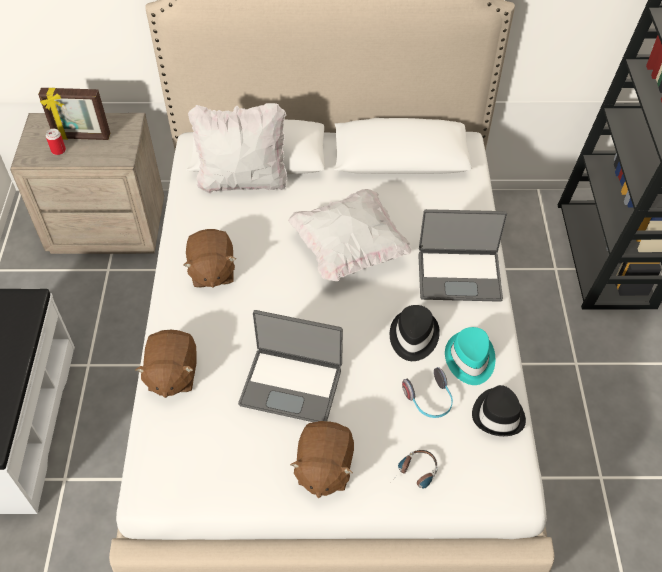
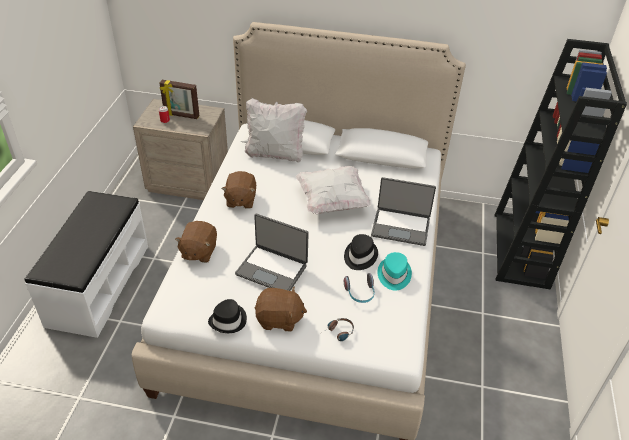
camera: 10 degrees right, 10 degrees down
brown plush toy [290,421,354,498] -> brown plush toy turned 105 degrees counterclockwise [255,286,307,332]
black hat [472,385,526,436] -> black hat moved to [208,299,247,333]

